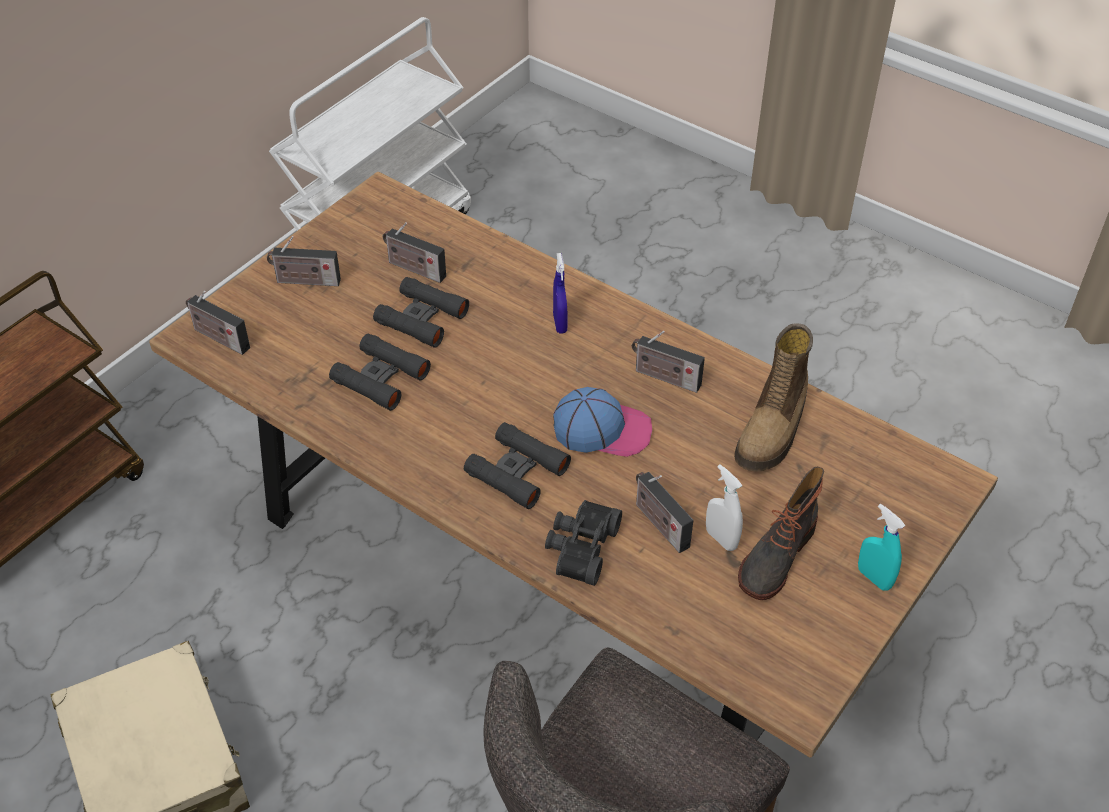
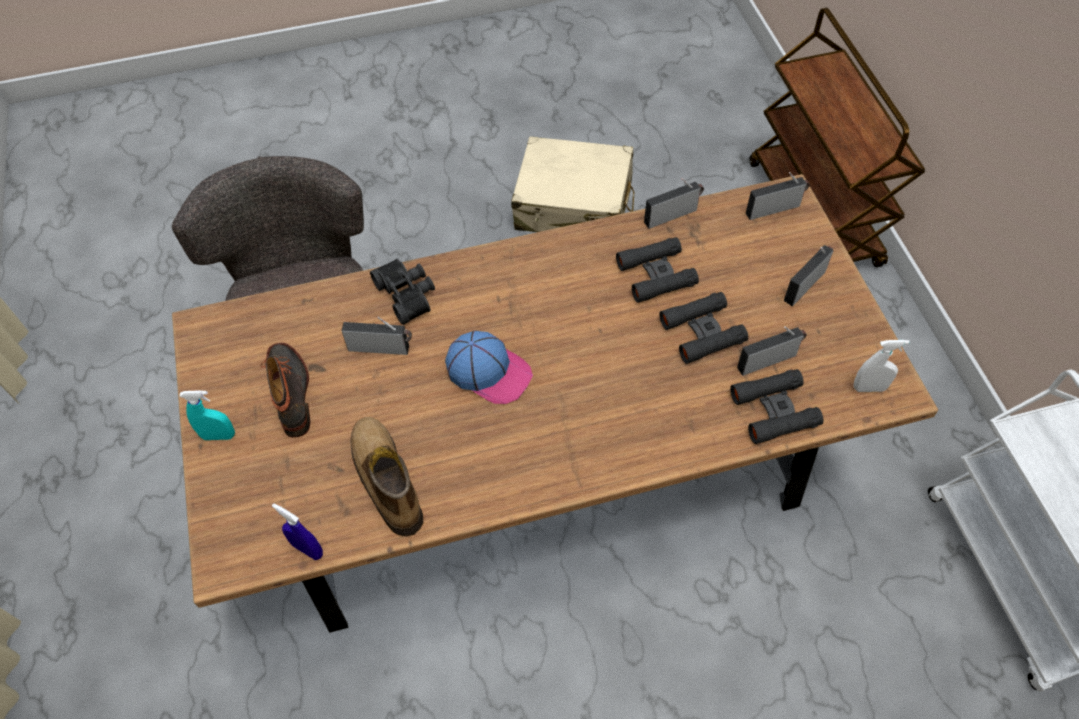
camera: 130 degrees right, 10 degrees up
black binoculars [464,422,571,509] -> black binoculars moved to [730,369,823,444]
blue spray bottle [553,253,568,334] -> blue spray bottle moved to [272,503,323,560]
cap [553,387,652,457] -> cap turned 105 degrees counterclockwise [445,331,533,404]
radio [632,331,705,393] -> radio moved to [644,178,704,229]
white spray bottle [706,464,743,551] -> white spray bottle moved to [853,340,910,392]

